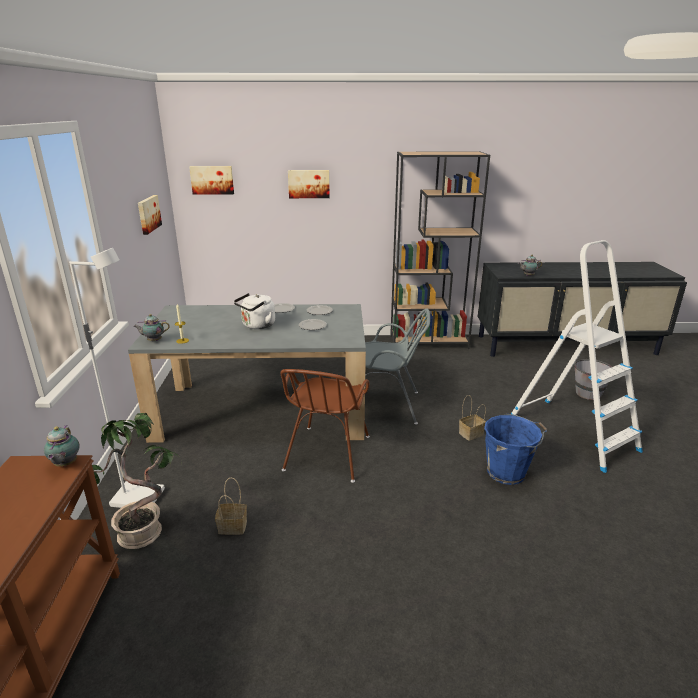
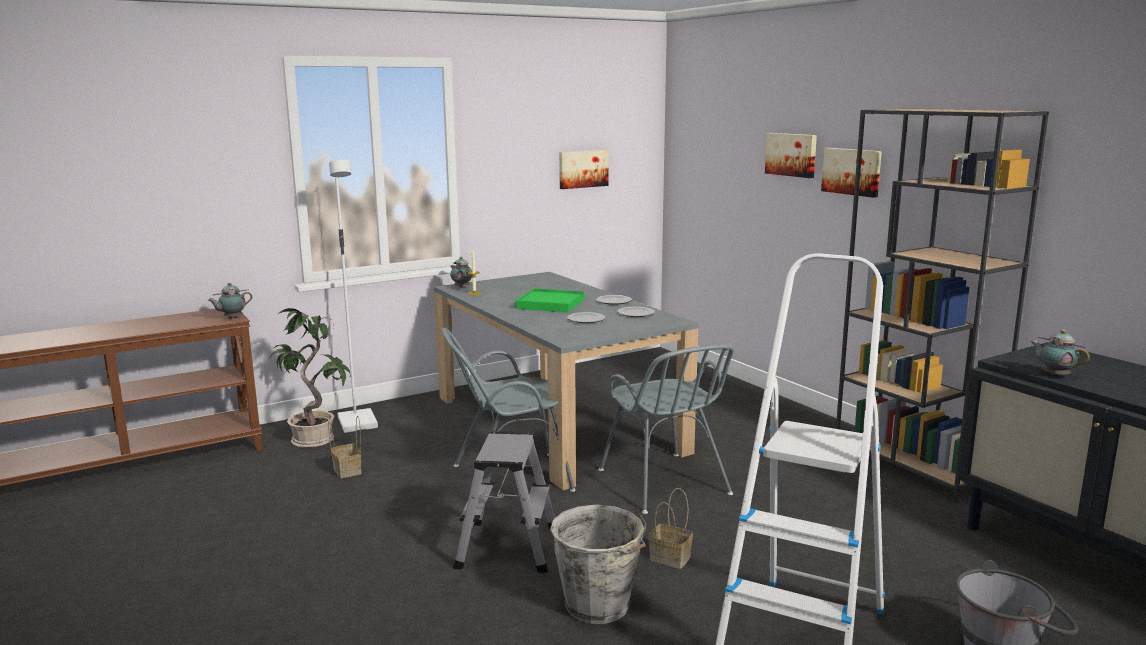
camera: 60 degrees right, 10 degrees down
picture [189,166,234,195] -> picture moved to [821,148,882,198]
white kettle [234,293,275,329] -> green tray [515,288,584,313]
brown chair [281,369,370,483] -> grey chair [441,327,576,492]
blue bucket [484,414,547,485] -> grey bucket [550,505,646,624]
none -> grey step ladder [453,432,555,573]

